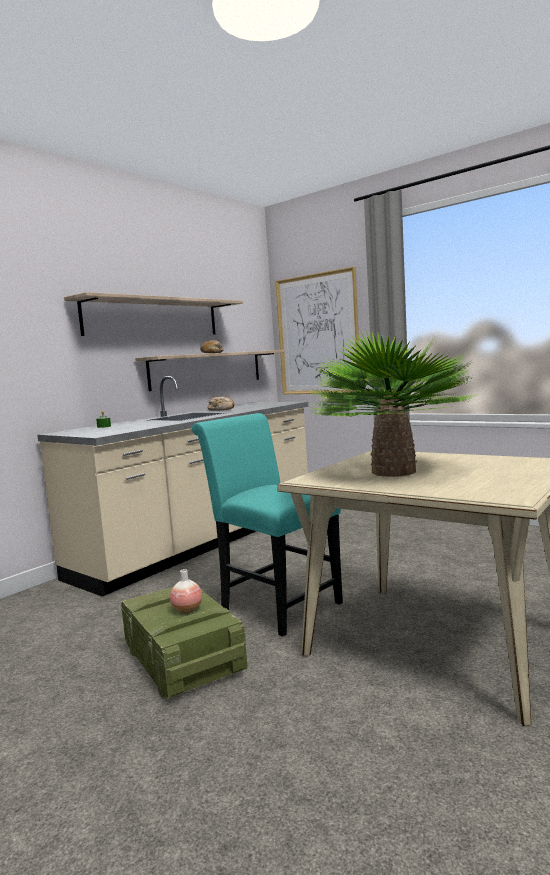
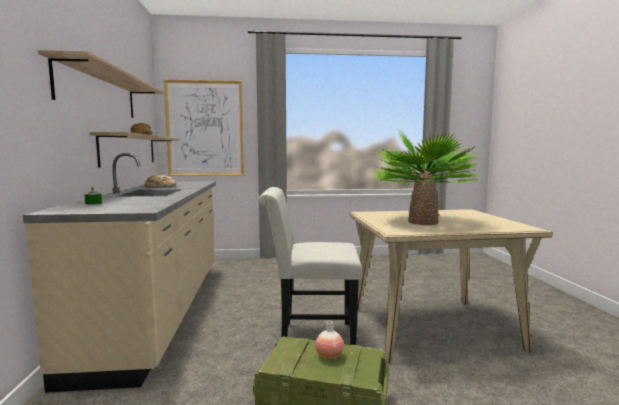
camera: 45 degrees left, 0 degrees up
turquoise chair [192,413,343,637] -> white chair [258,187,362,345]

